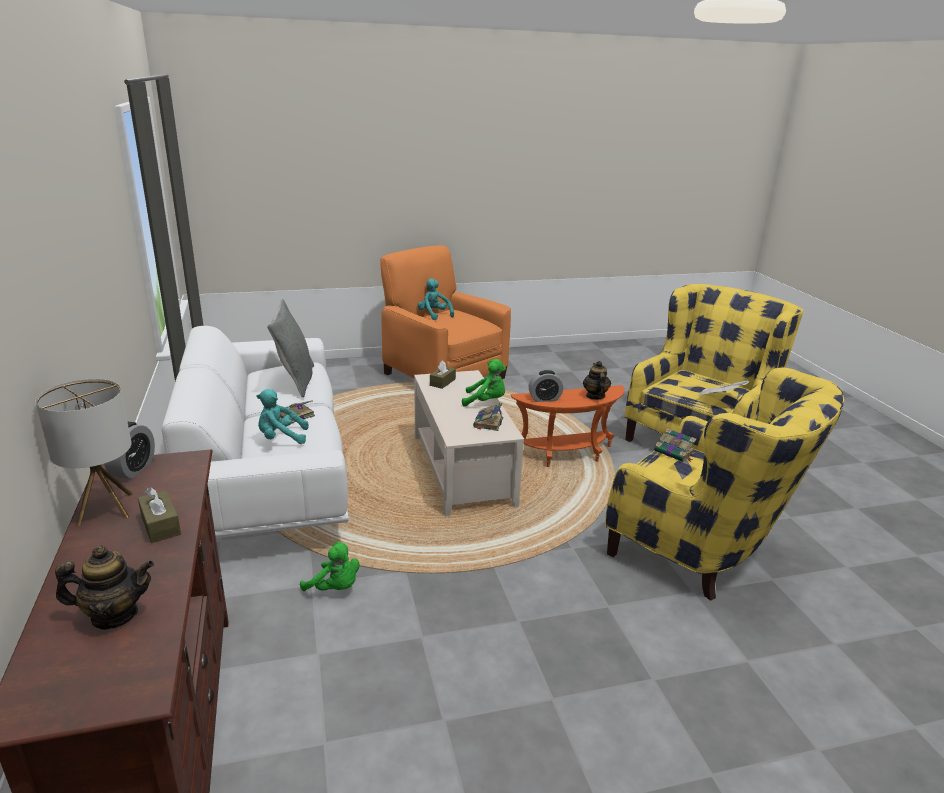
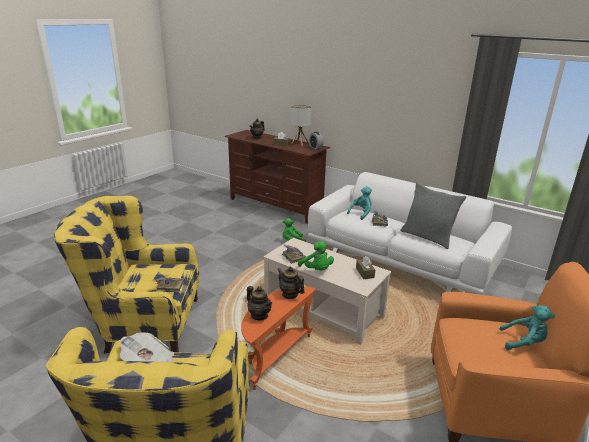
camera: 140 degrees right, 0 degrees up
green plush toy [462,359,506,407] -> green plush toy turned 90 degrees counterclockwise [298,241,334,270]
alarm clock [529,370,563,402] -> teapot [277,267,305,299]

